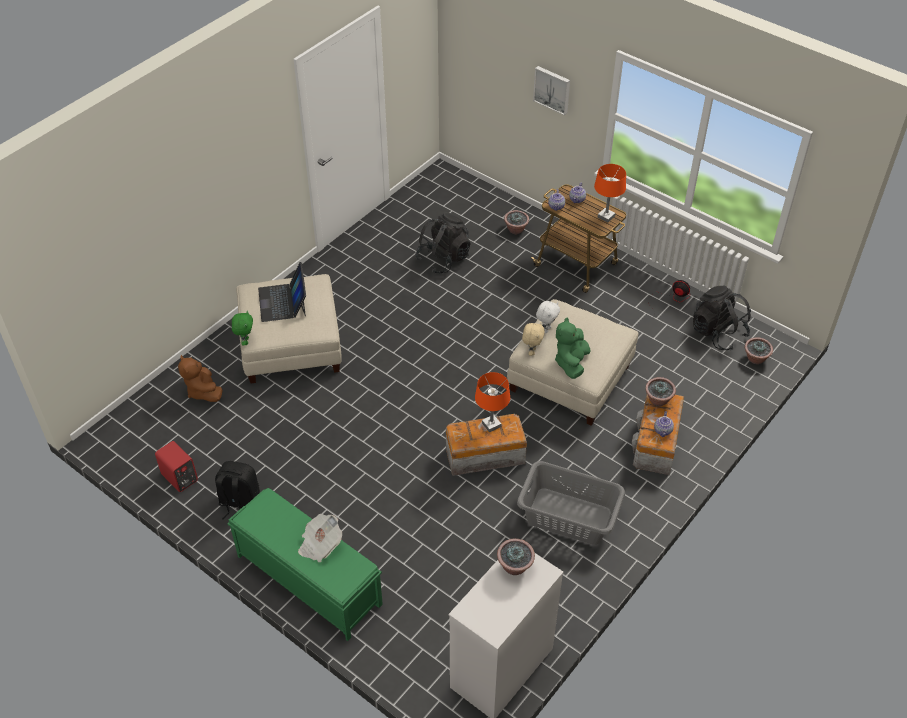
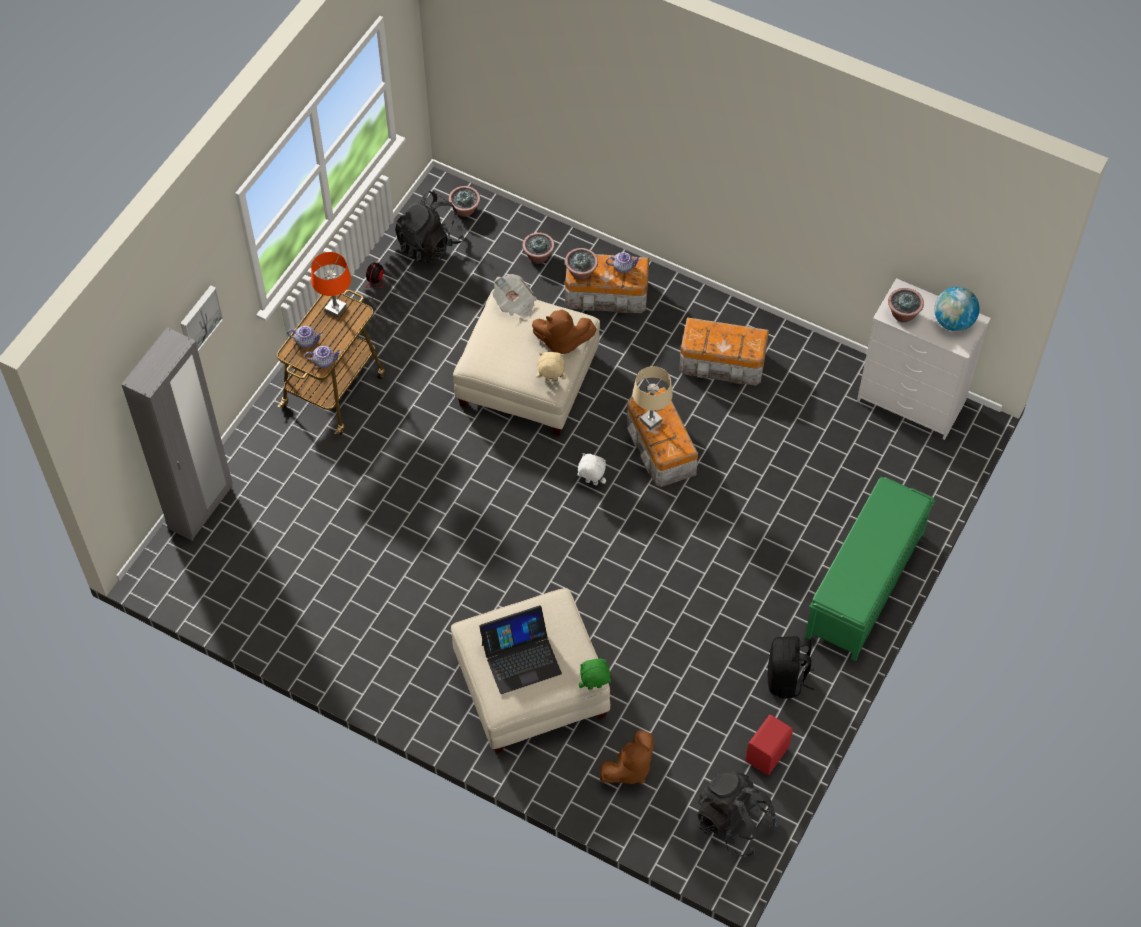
camera: 100 degrees left, 10 degrees up
newspaper [298,514,342,562] -> newspaper moved to [493,274,536,320]
black backpack [415,212,471,274] -> black backpack moved to [697,771,777,857]
orange table lamp [475,372,510,433] -> beige table lamp [633,366,673,430]
potted plant [504,210,529,234] -> potted plant moved to [522,233,555,264]
grey laundry basket [517,461,625,545] -> storage box [679,317,769,386]
white plush toy [536,301,560,333] -> white plush toy moved to [577,453,606,485]
green plush toy [555,317,590,379] -> brown plush toy [532,309,597,354]
none -> grey wardrobe [121,327,233,541]
none -> globe [934,287,980,331]

